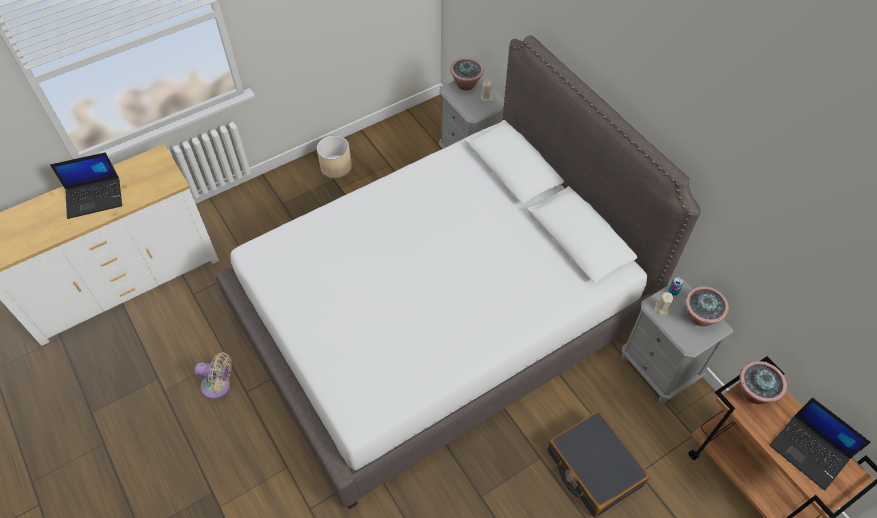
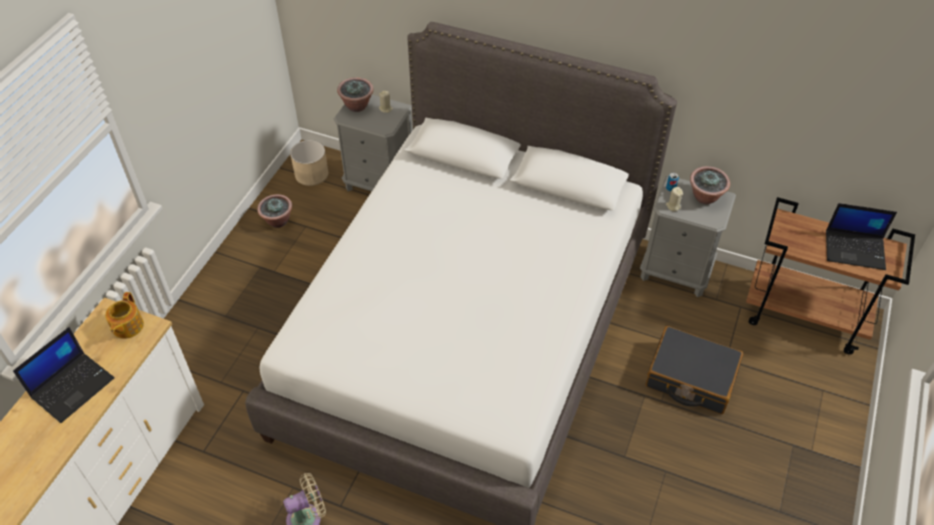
camera: 35 degrees left, 5 degrees down
beige planter [317,135,352,178] -> beige planter moved to [290,140,328,186]
potted plant [740,361,787,404] -> potted plant moved to [257,194,292,228]
none -> teapot [105,292,144,339]

